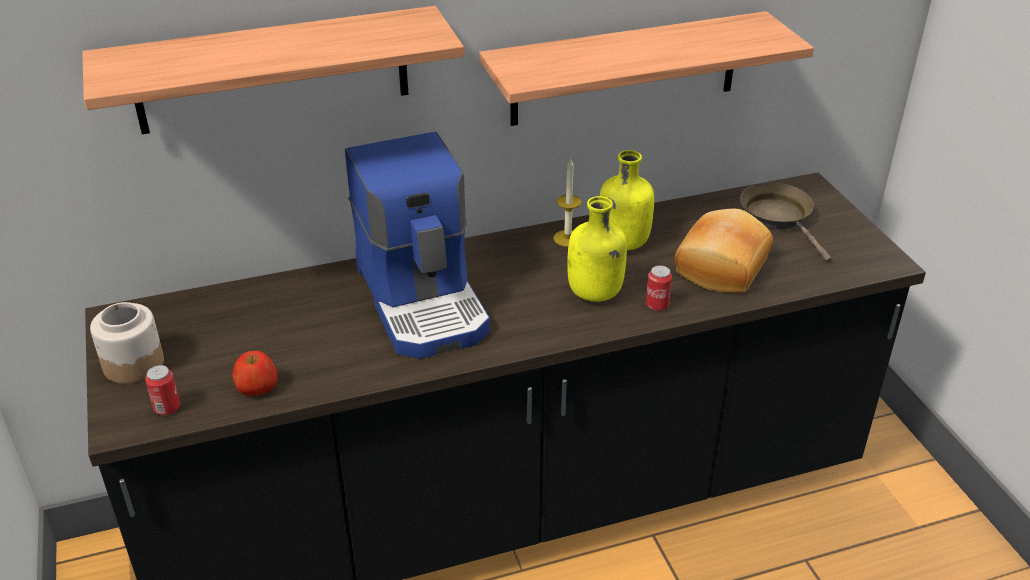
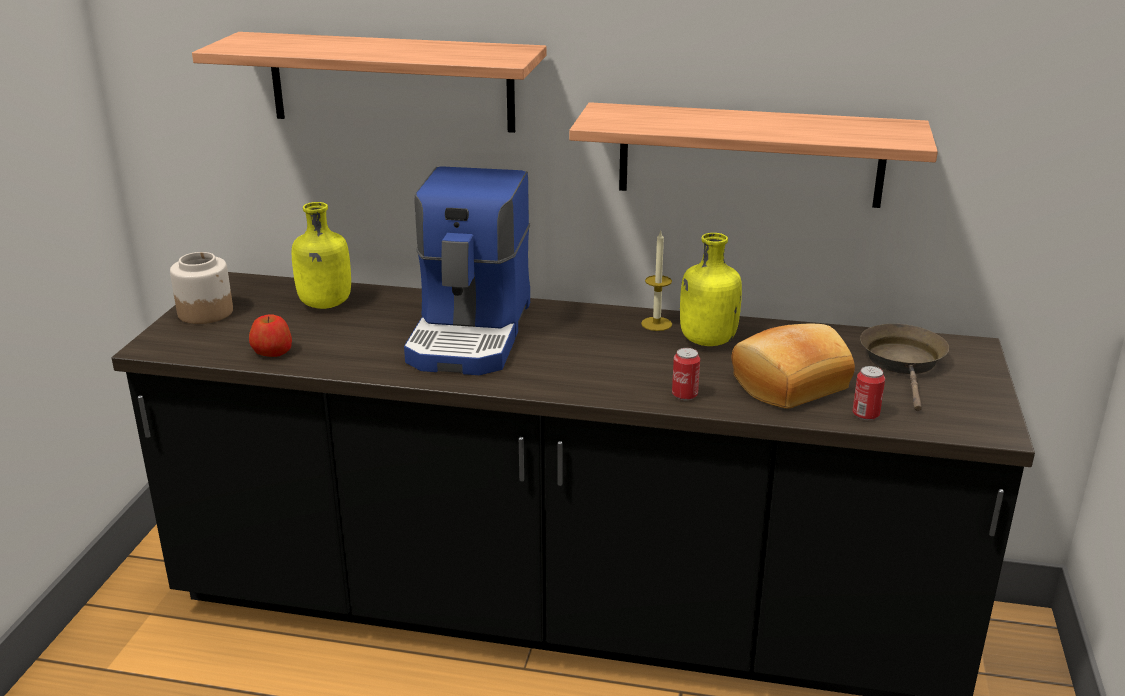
camera: 30 degrees right, 10 degrees down
can [145,365,180,416] -> can moved to [853,366,885,420]
yellow bottle [567,196,627,302] -> yellow bottle moved to [292,202,351,309]

